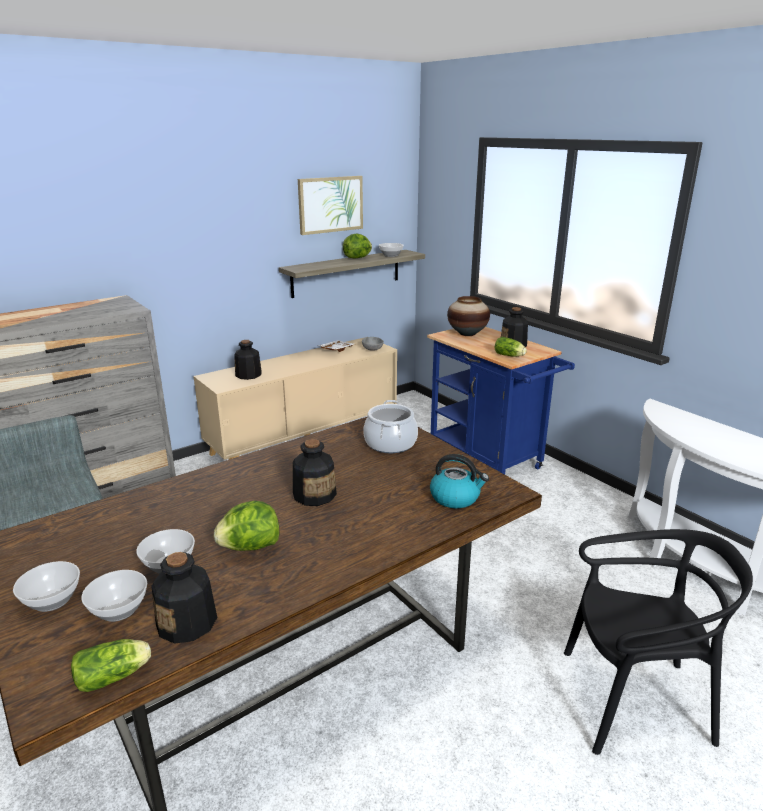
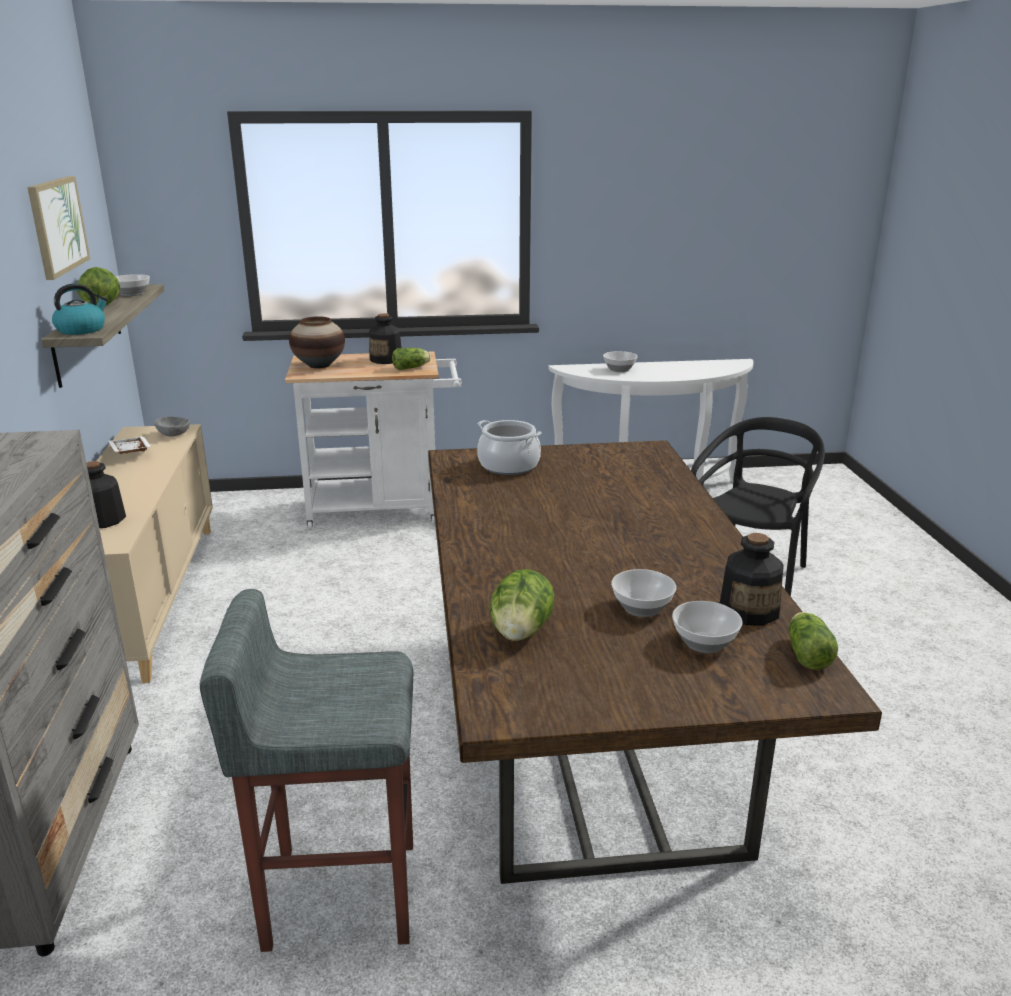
camera: 60 degrees left, 0 degrees up
bowl [13,561,80,612] -> bowl moved to [603,351,638,372]
lettuce [214,501,280,551] -> lettuce moved to [489,569,554,641]
bottle [293,439,337,506] -> none
blue cart [427,327,575,474] -> white cart [285,351,462,531]
kettle [430,454,489,508] -> kettle moved to [52,284,108,335]

